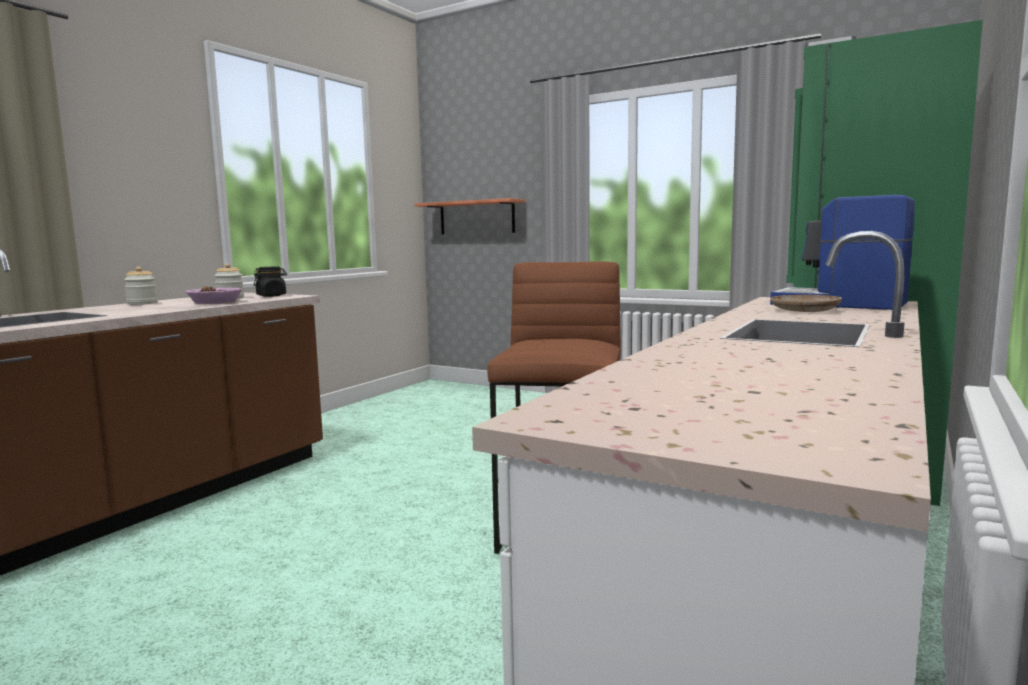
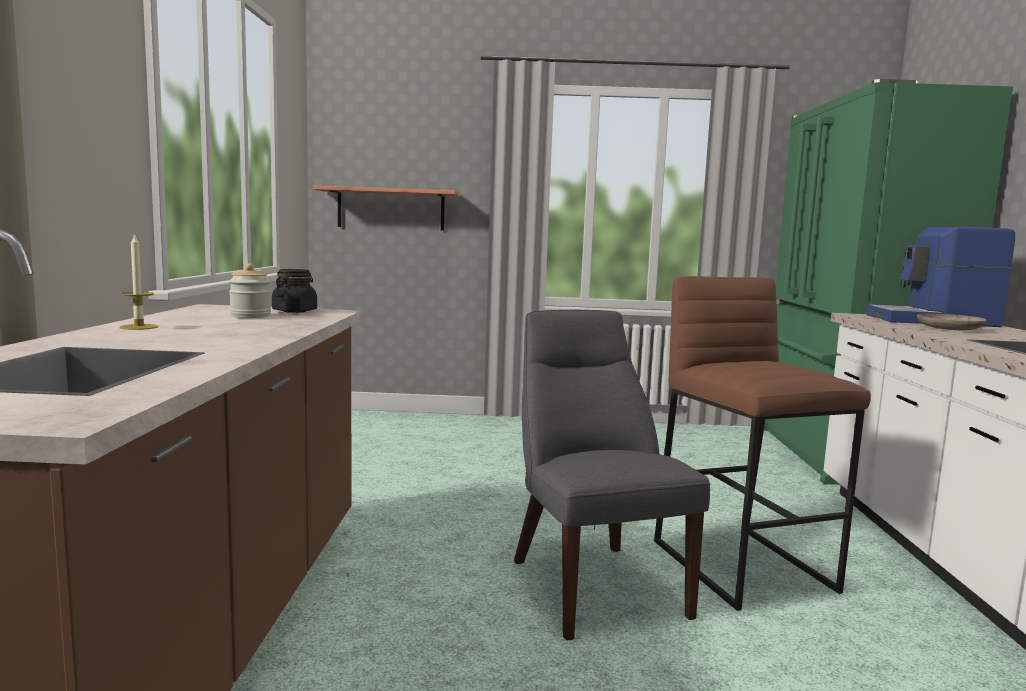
camera: 30 degrees left, 0 degrees up
jar [124,266,158,305] -> candle [120,233,158,330]
bowl [186,286,243,304] -> none
none -> grey chair [514,310,710,640]

